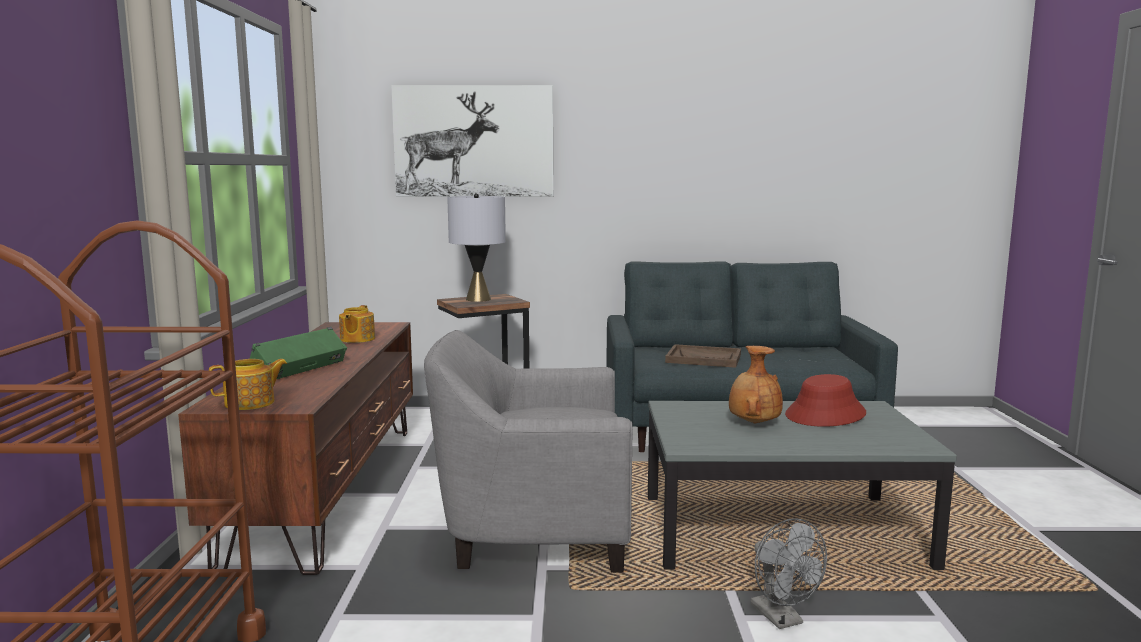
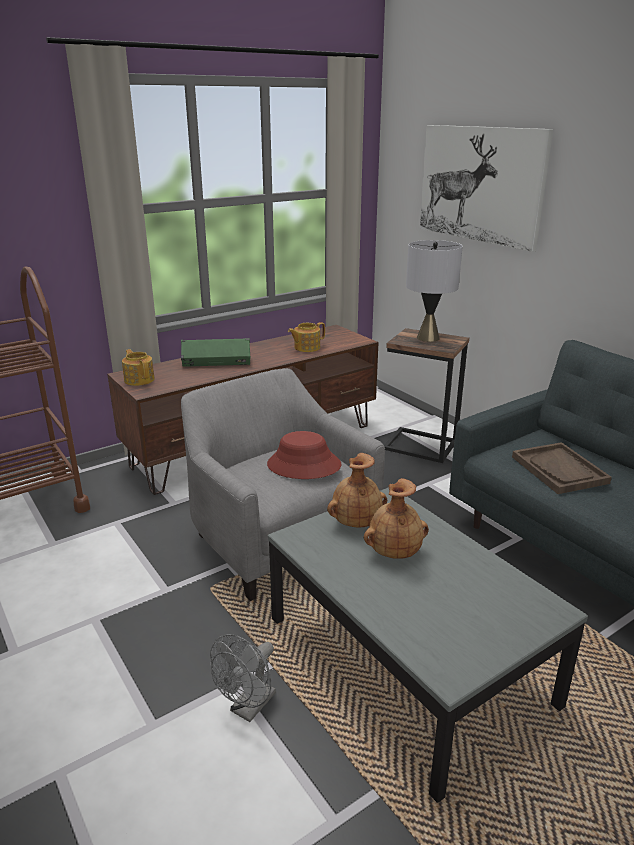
camera: 55 degrees right, 15 degrees up
teapot [209,359,288,410] -> teapot turned 150 degrees counterclockwise [122,349,155,386]
red hat [785,374,866,427] -> red hat moved to [267,431,342,479]
none -> brown vase [327,453,387,527]

